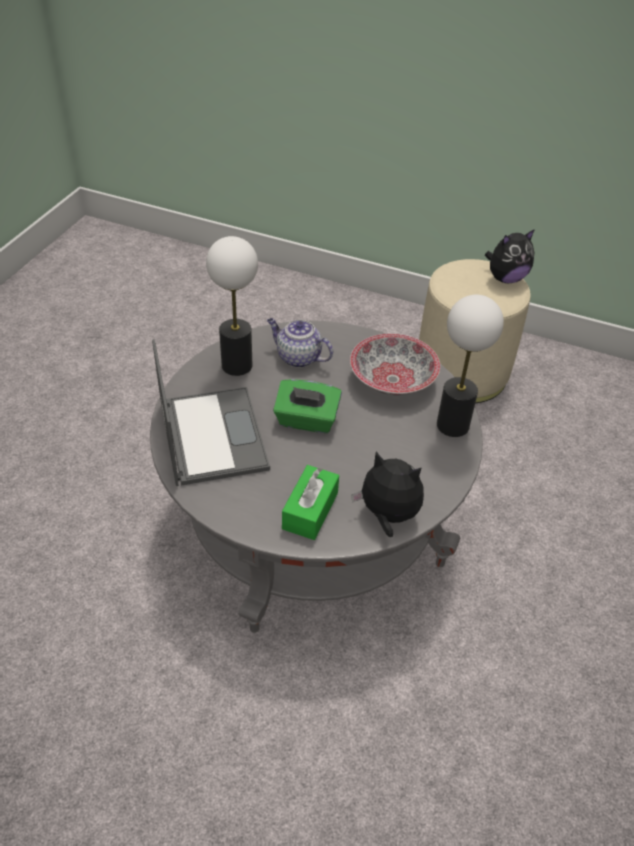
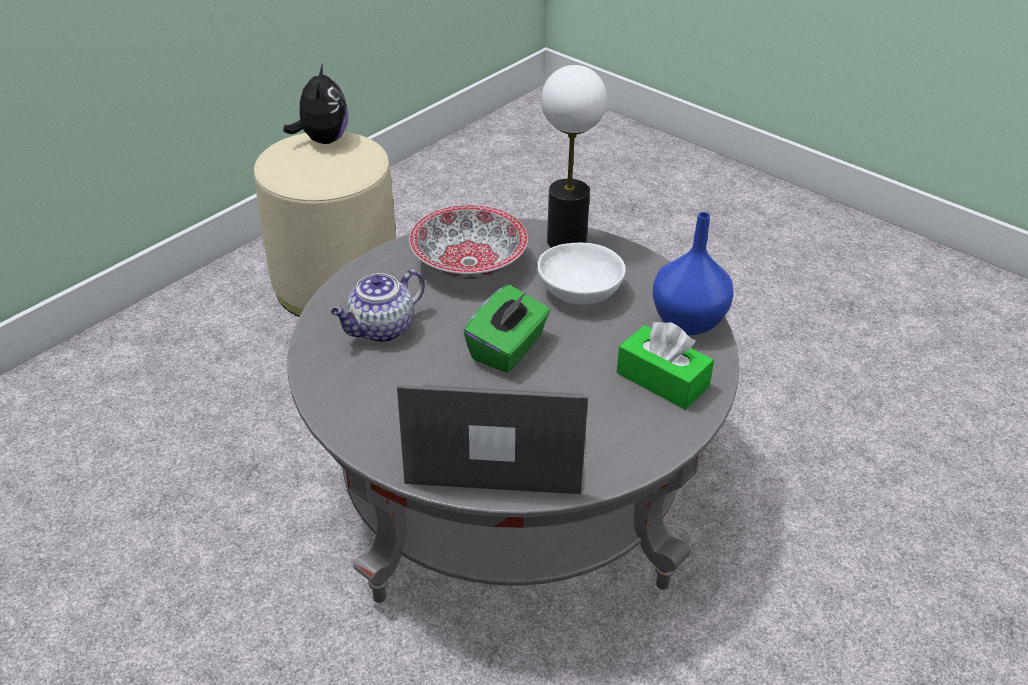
camera: 70 degrees left, 5 degrees down
table lamp [206,236,258,376] -> none
plush toy [351,451,424,537] -> blue vase [653,212,733,335]
none -> white bowl [537,243,626,305]

